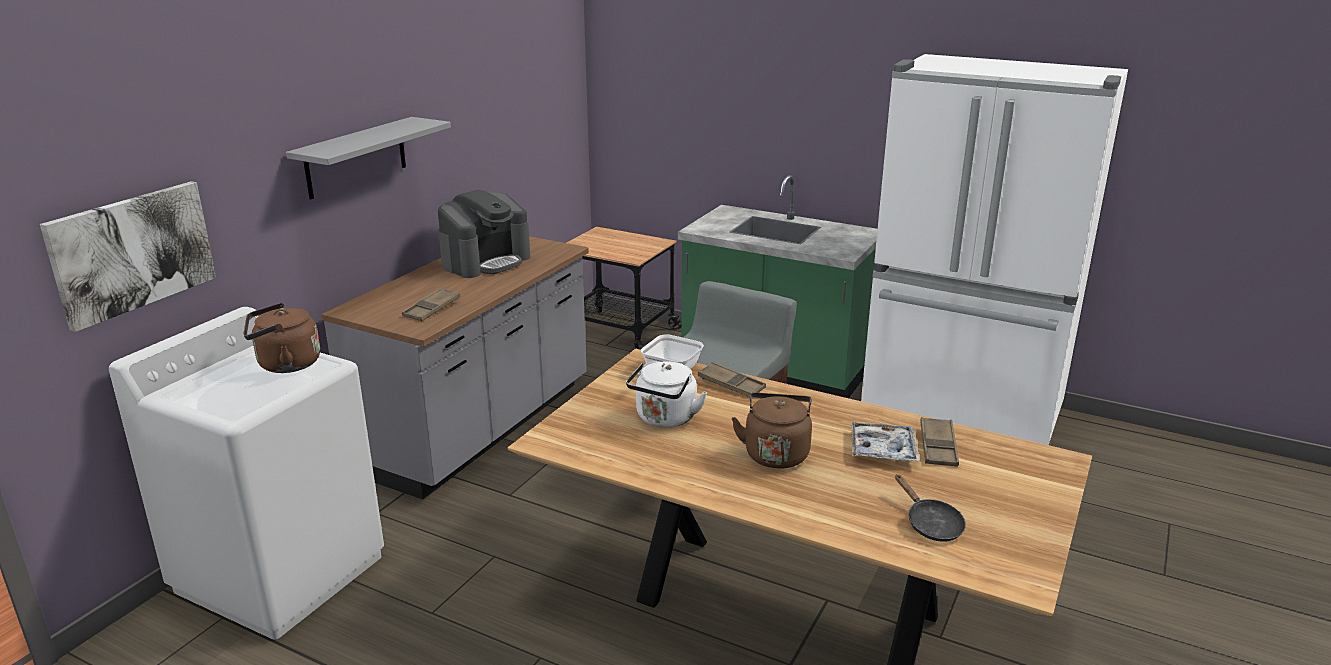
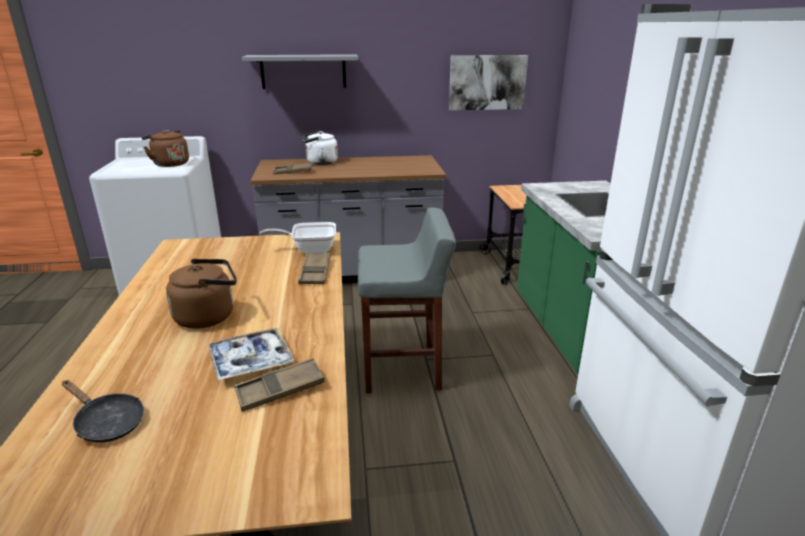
camera: 55 degrees right, 0 degrees up
picture [40,181,216,332] -> picture moved to [449,55,528,110]
coffee machine [438,190,530,278] -> none
white kettle [626,361,707,428] -> white kettle moved to [302,131,338,165]
black frying pan [895,474,966,542] -> black frying pan turned 90 degrees counterclockwise [62,380,144,443]

